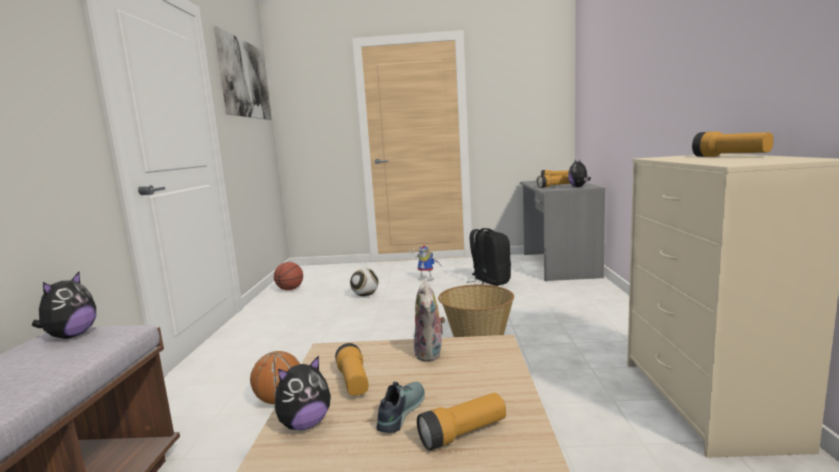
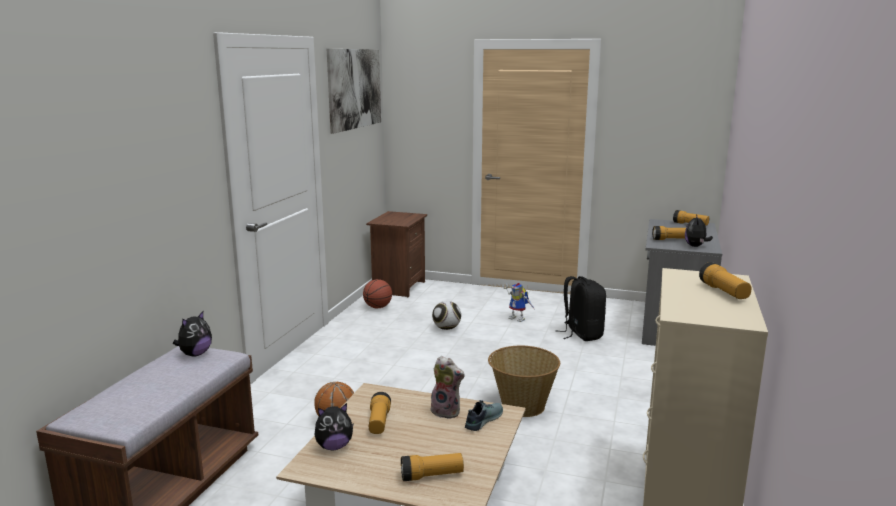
camera: 15 degrees right, 5 degrees up
shoe [376,381,425,433] -> shoe moved to [465,400,503,431]
plush toy [414,282,446,362] -> plush toy turned 75 degrees counterclockwise [430,356,464,419]
none -> brown nightstand [366,211,427,297]

